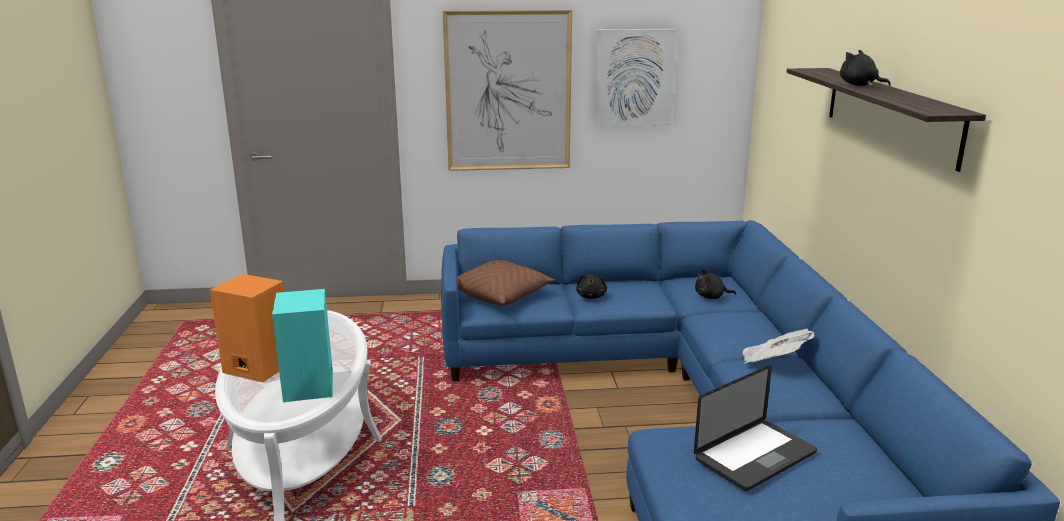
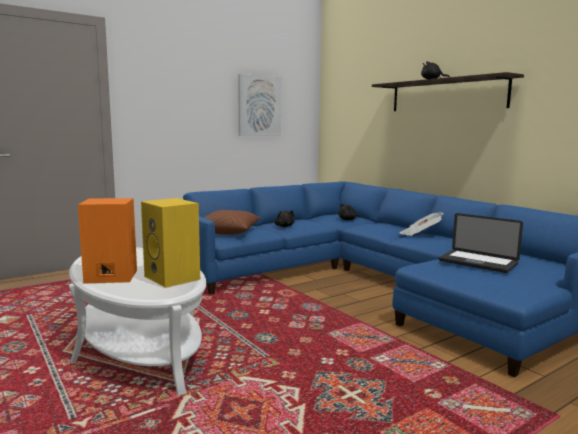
camera: 30 degrees left, 10 degrees down
turquoise speaker [272,289,333,402] -> yellow speaker [141,198,200,288]
picture [443,10,572,171] -> none
laptop [694,365,817,491] -> laptop turned 105 degrees clockwise [439,213,523,273]

